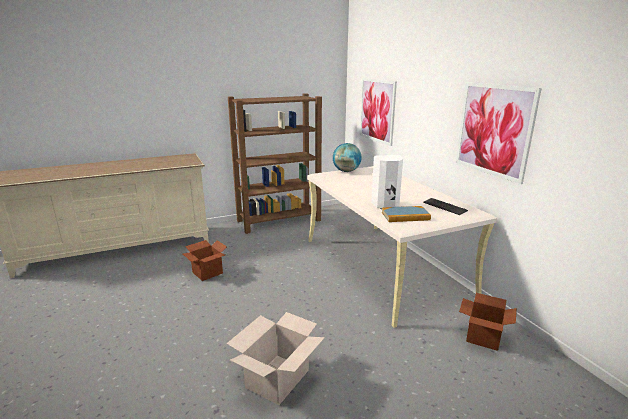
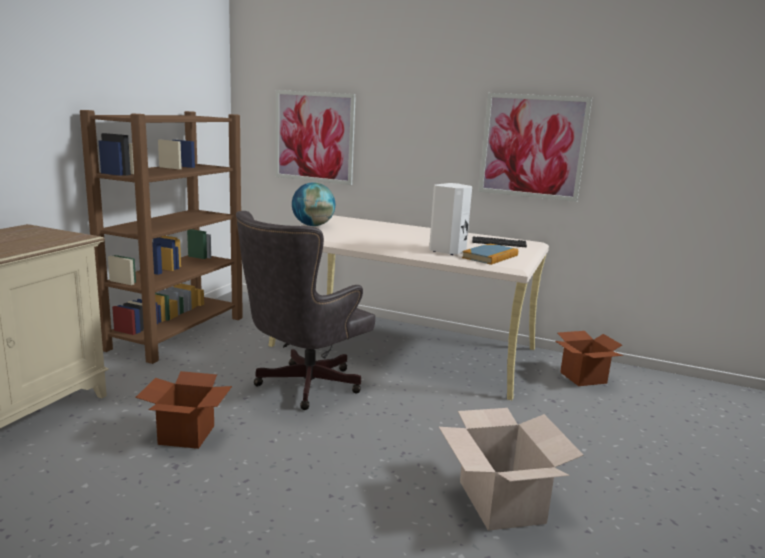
camera: 45 degrees left, 5 degrees down
none -> grey office chair [236,211,375,410]

